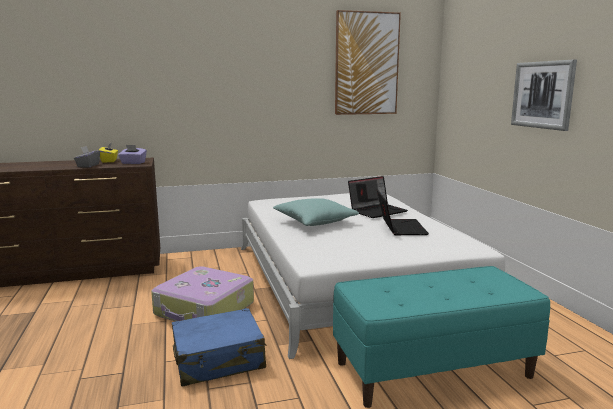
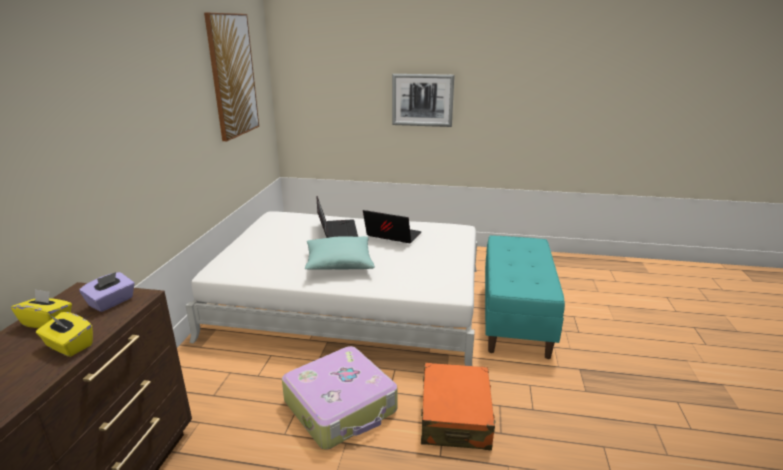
camera: 65 degrees left, 10 degrees up
grey tissue box [74,146,100,167] -> yellow tissue box [36,312,93,357]
blue suitcase [172,308,266,387] -> orange suitcase [421,363,495,450]

